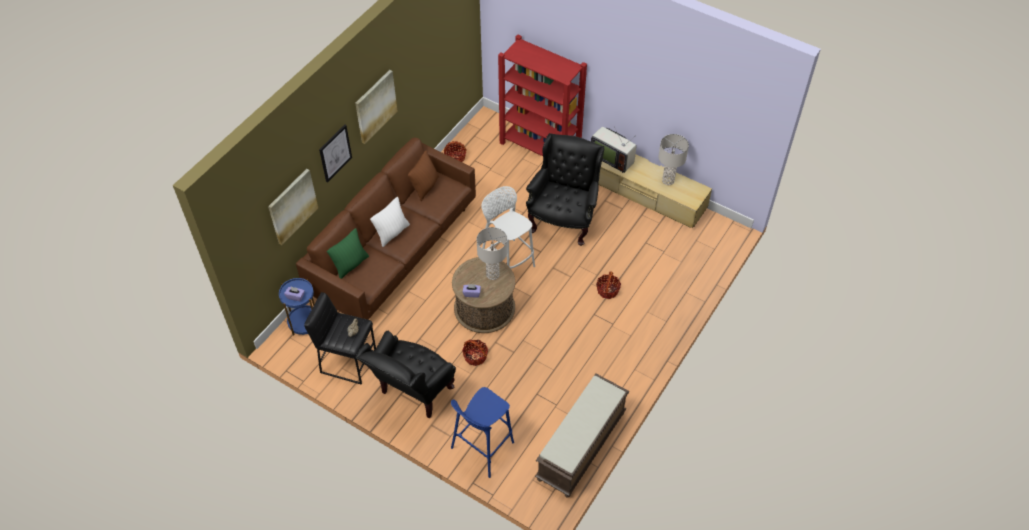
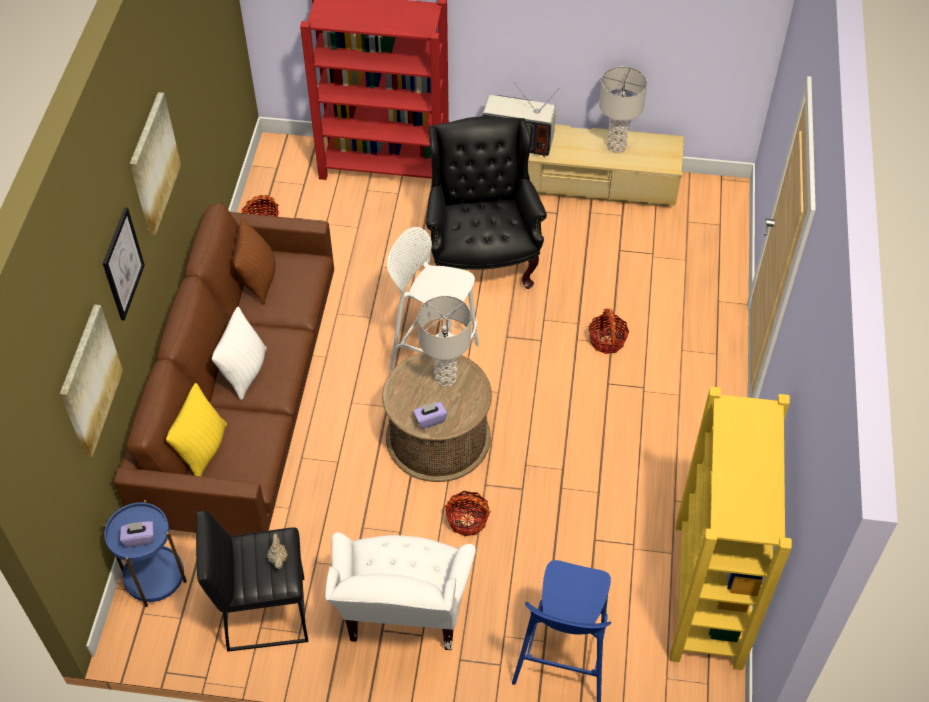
camera: 25 degrees left, 0 degrees up
green pillow [327,228,369,279] -> yellow pillow [166,383,227,476]
black armchair [355,331,456,418] -> white armchair [325,532,476,650]
brown bench [535,374,630,497] -> yellow bookcase [670,387,792,670]

